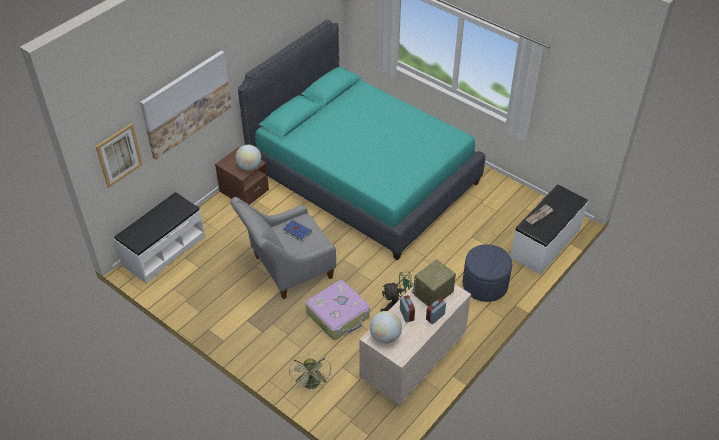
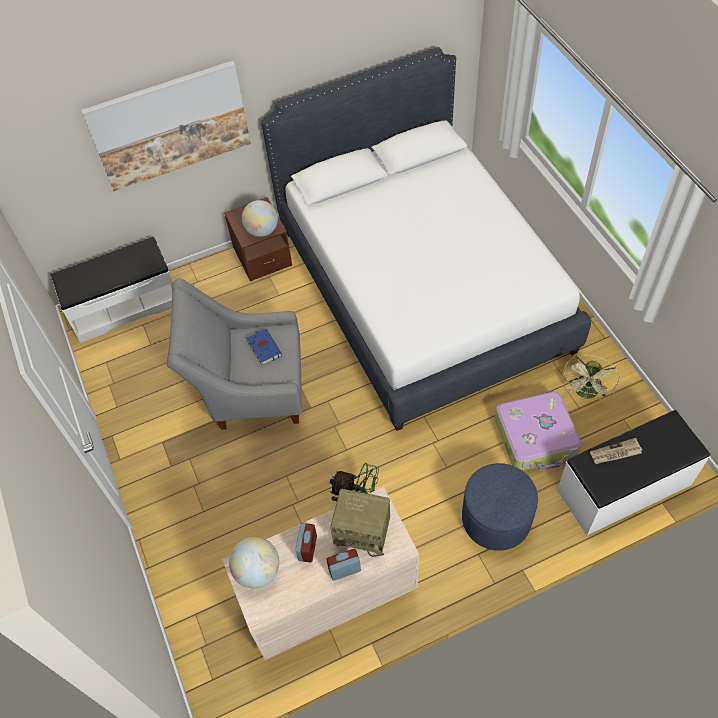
camera: 30 degrees right, 10 degrees up
picture [96,123,143,188] -> none
turquoise bed [238,19,485,261] -> white bed [261,47,591,431]
green fan [289,355,331,389] -> green fan moved to [563,355,619,401]
suitcase [306,280,370,340] -> suitcase moved to [495,391,582,471]
radio [412,259,456,307] -> radio turned 150 degrees counterclockwise [330,489,390,557]

